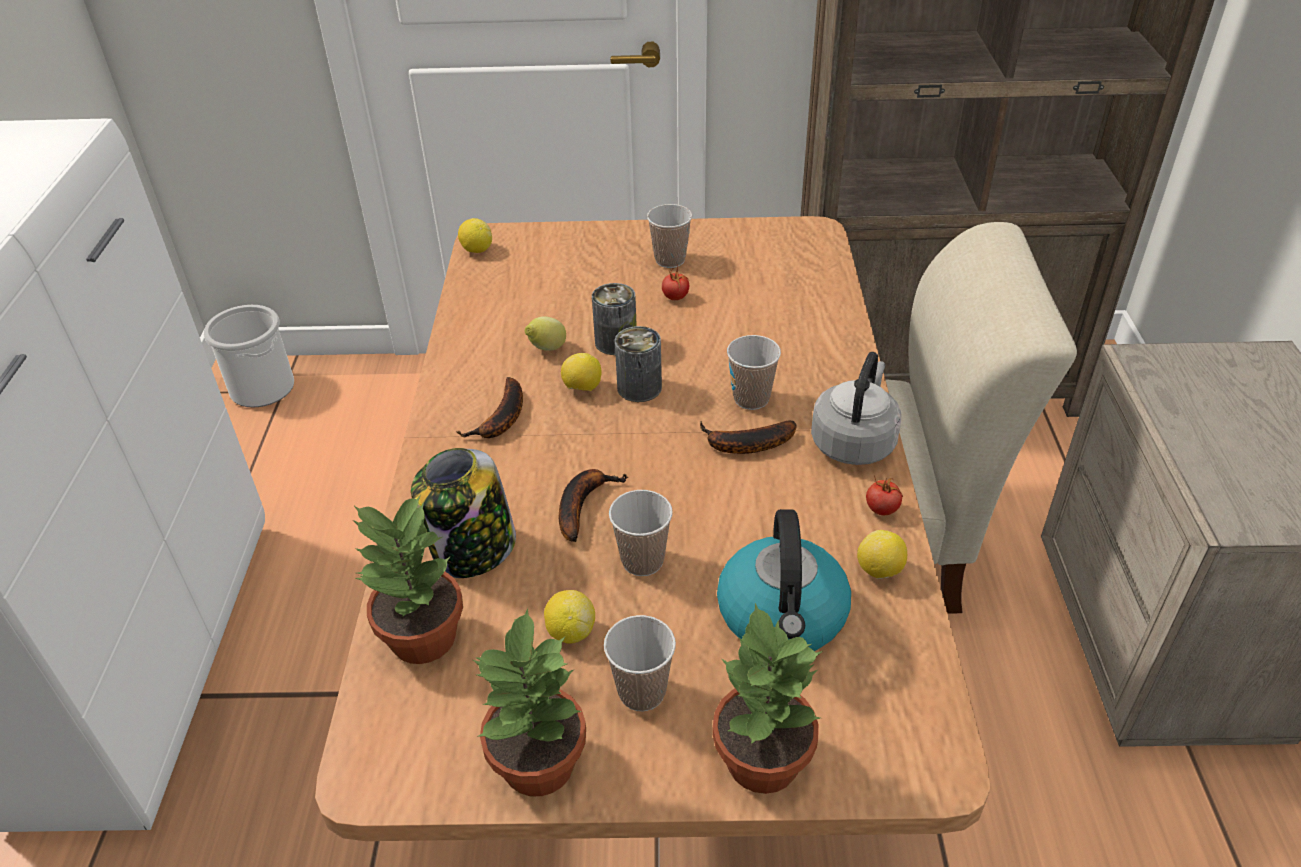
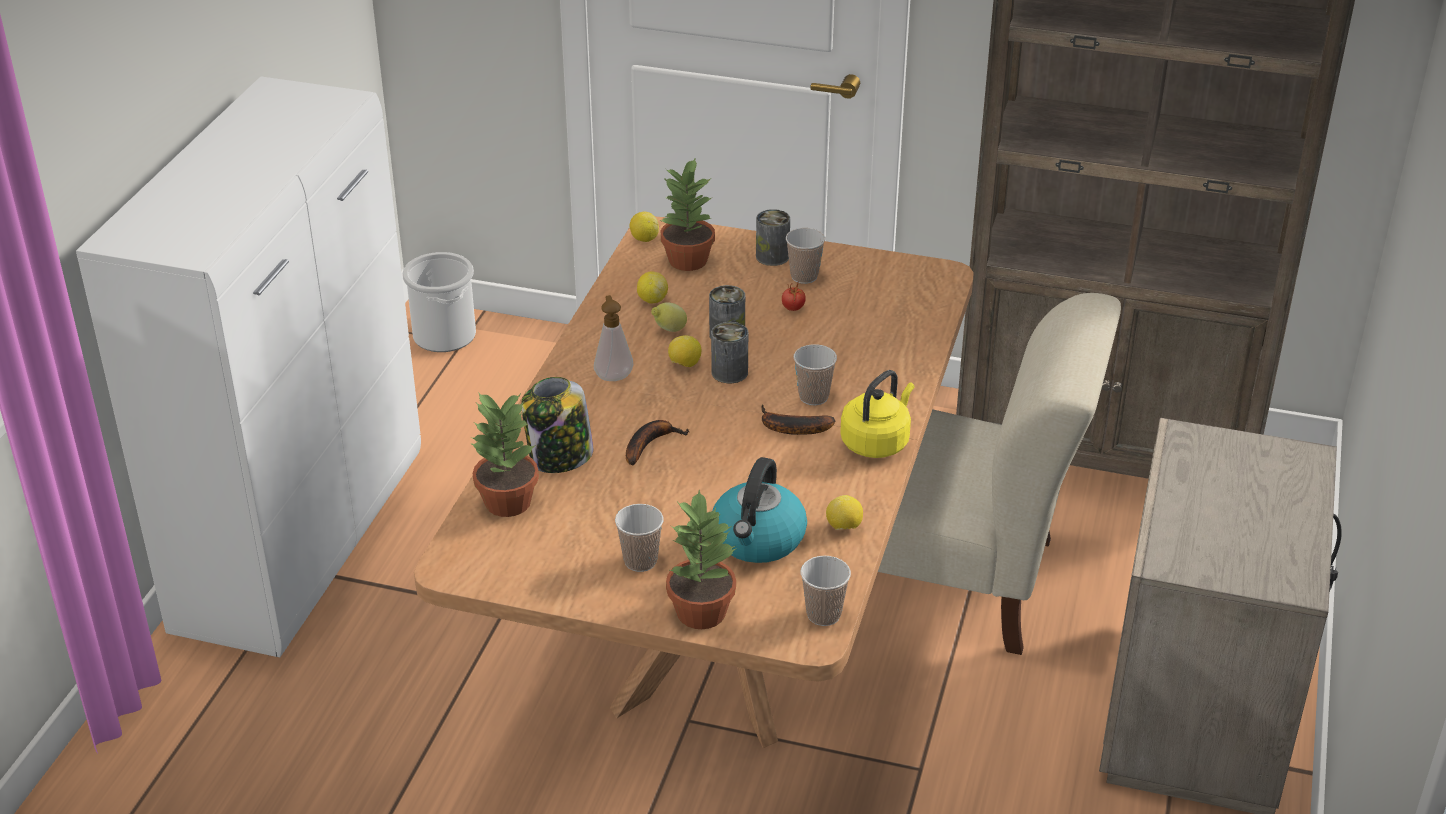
camera: 15 degrees right, 5 degrees down
banana [457,377,523,438] -> soap dispenser [594,295,633,381]
potted plant [473,608,586,796] -> potted plant moved to [659,157,715,271]
lemon [544,590,595,644] -> lemon moved to [637,271,668,303]
cup [609,490,673,576] -> cup moved to [800,556,851,626]
grey kettle [811,352,901,465] -> yellow kettle [840,370,915,458]
tomato [866,475,903,515] -> none
none -> can [756,209,790,266]

